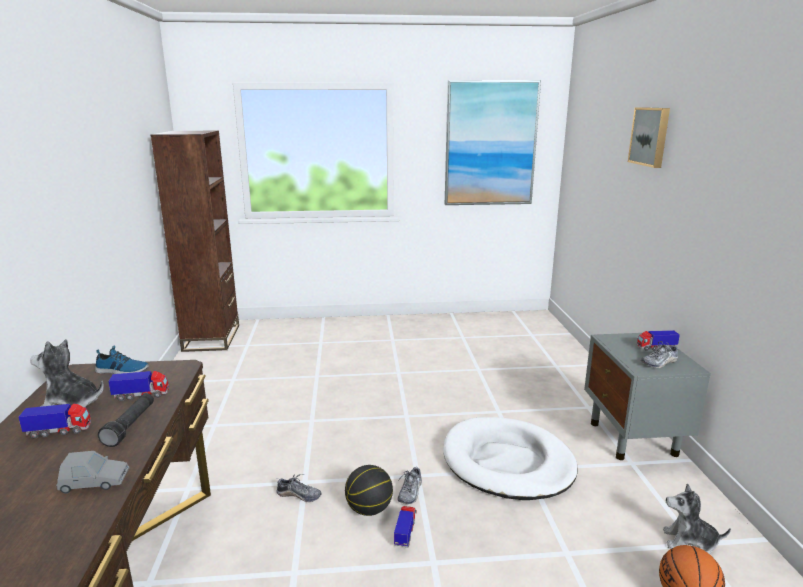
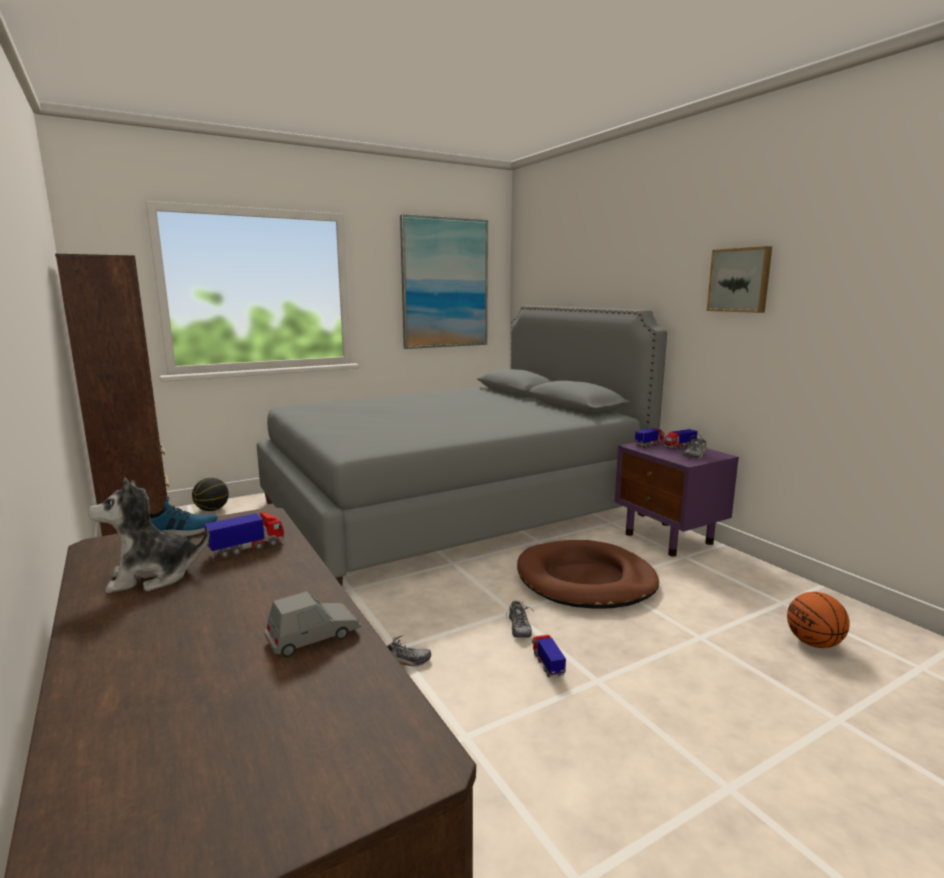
camera: 25 degrees left, 5 degrees down
toy truck [19,403,91,438] -> toy truck moved to [635,428,664,448]
black flashlight [98,393,154,447] -> none
basketball [345,465,393,516] -> basketball moved to [192,478,229,511]
white dog bed [443,417,578,500] -> brown dog bed [517,540,659,609]
grey nightstand [584,333,711,460] -> purple nightstand [615,437,739,557]
picture [628,107,670,168] -> picture moved to [707,246,772,313]
plush toy [663,483,731,554] -> none
none -> grey bed [257,306,667,586]

